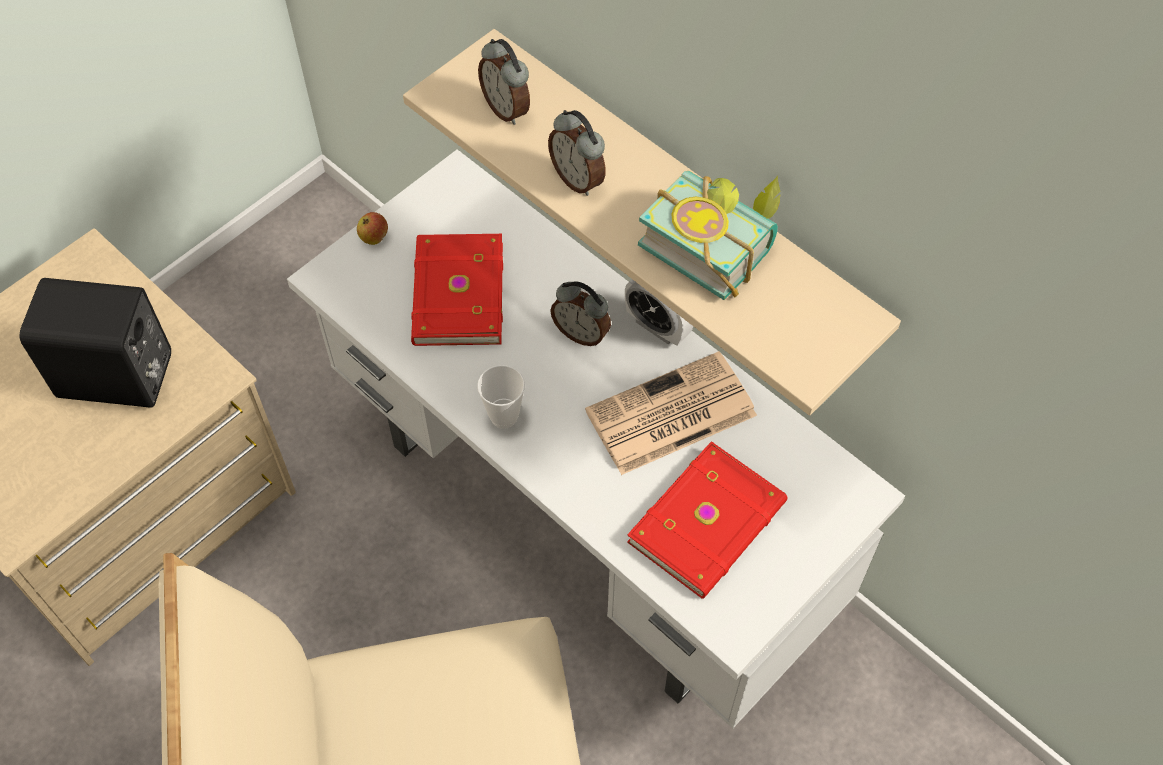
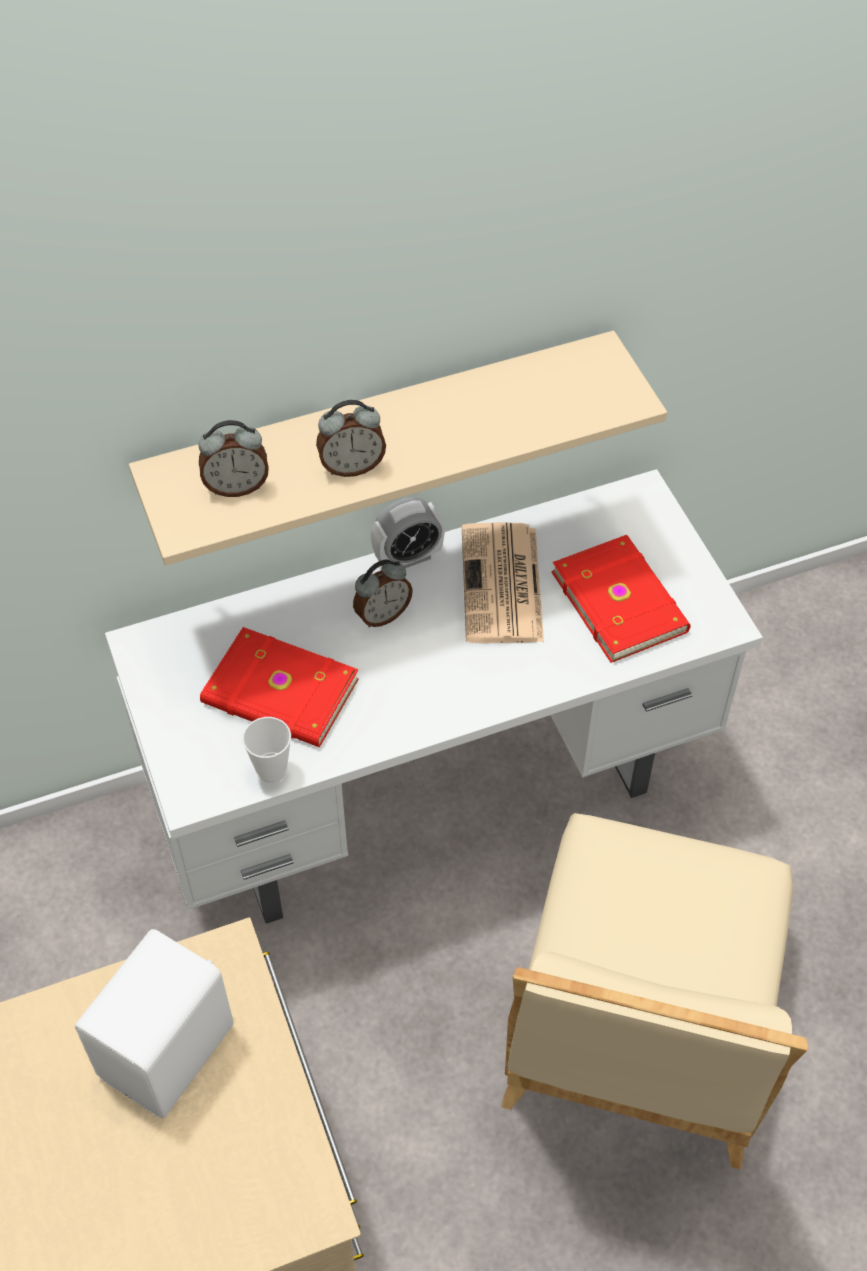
camera: 65 degrees left, 5 degrees down
black speaker [19,278,171,408] -> white speaker [75,929,234,1118]
apple [357,212,388,245] -> none
cup [477,365,525,429] -> cup moved to [242,717,291,783]
book [638,171,781,300] -> none

